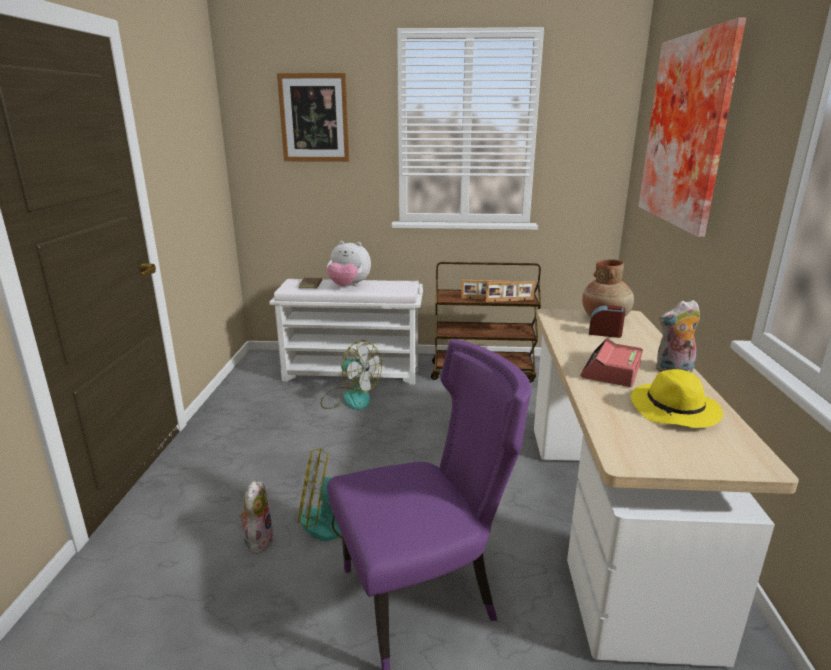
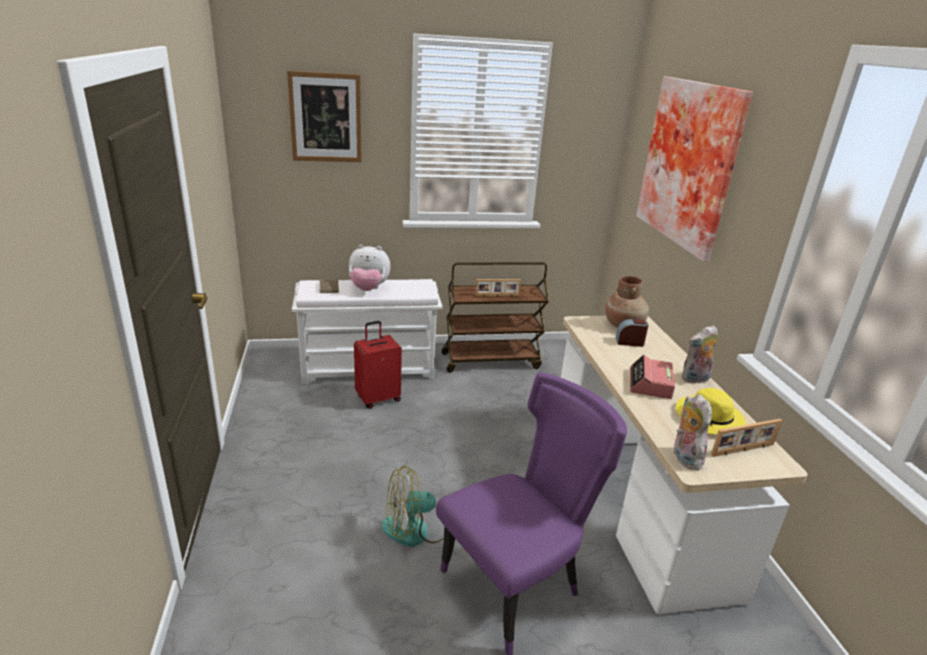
camera: 15 degrees left, 5 degrees up
plush toy [239,481,274,554] -> plush toy moved to [673,394,712,470]
fan [321,340,382,410] -> red suitcase [354,321,402,408]
picture frame [486,281,535,302] -> picture frame moved to [711,419,782,457]

